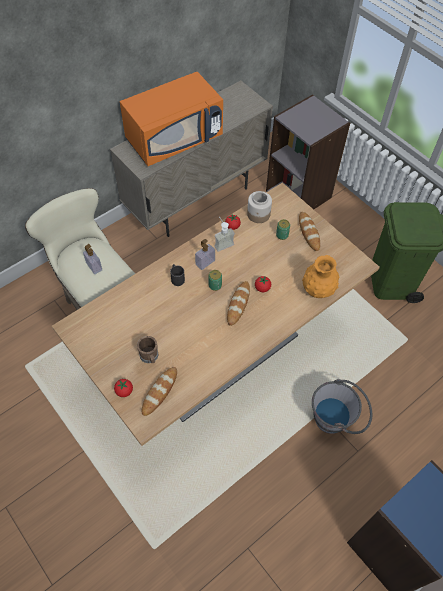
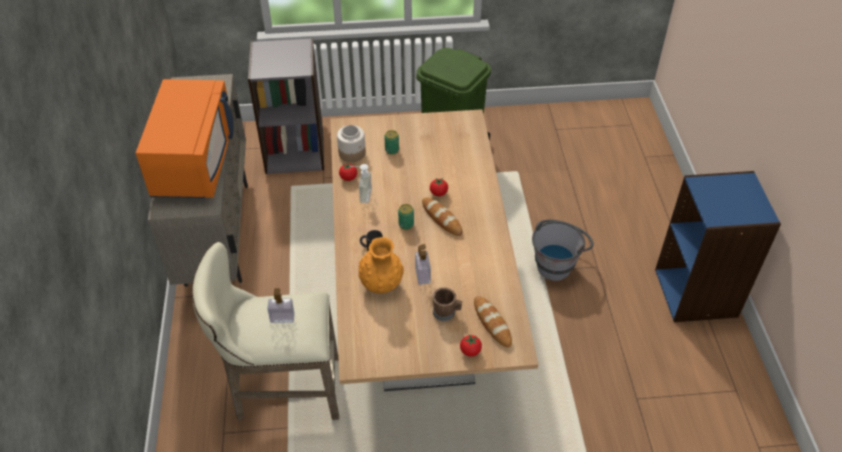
camera: 55 degrees left, 10 degrees down
soap dispenser [195,239,215,270] -> soap dispenser moved to [415,244,431,285]
bread [299,212,320,251] -> none
orange vase [302,255,339,298] -> orange vase moved to [358,237,404,294]

